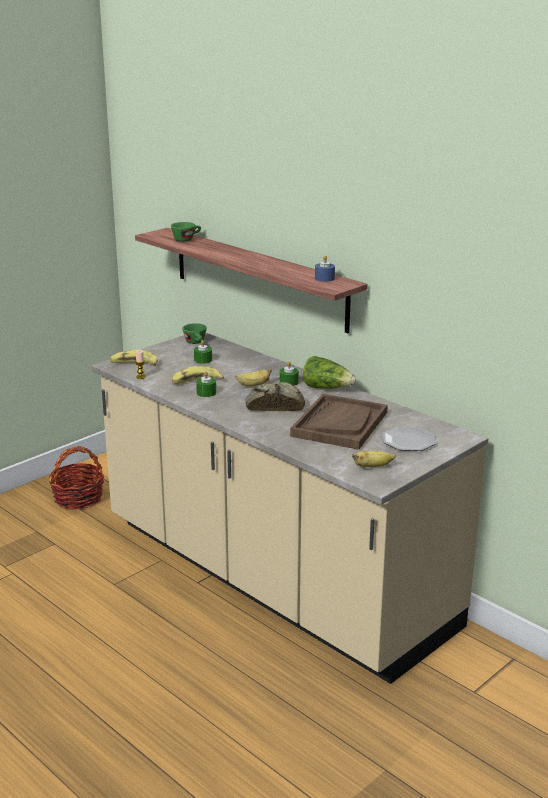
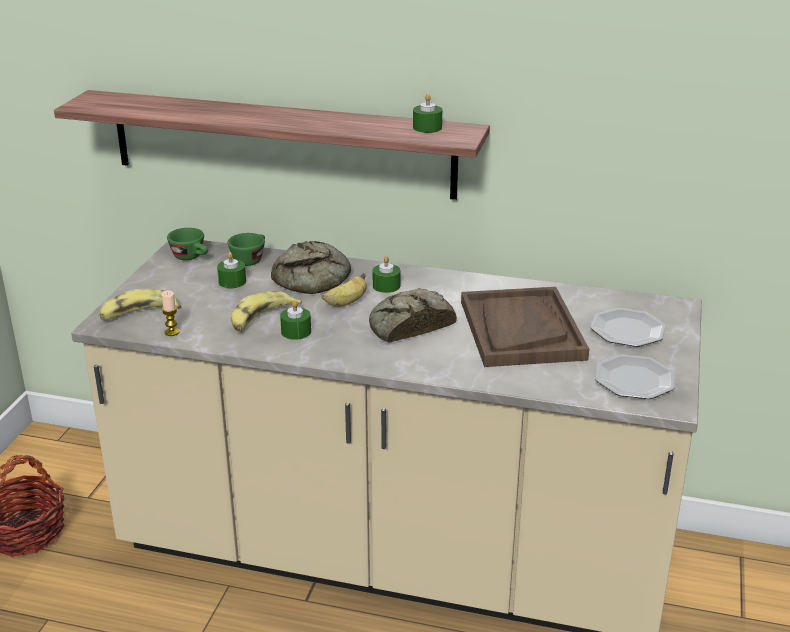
camera: 30 degrees left, 5 degrees up
green cup [171,222,201,242] -> green cup moved to [228,233,265,266]
lettuce [303,356,356,389] -> none
blue candle [315,255,335,282] -> green candle [413,94,442,133]
banana [352,451,396,467] -> plate [595,354,675,399]
none -> bread [271,241,351,294]

